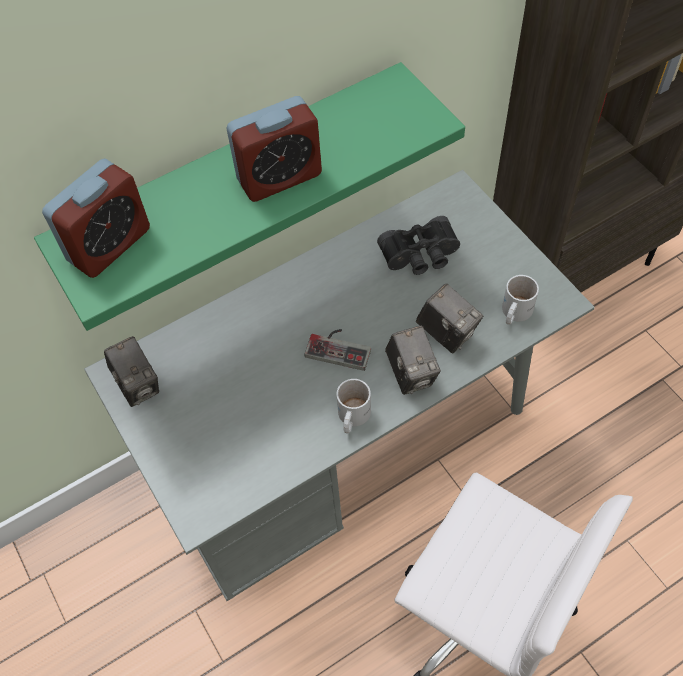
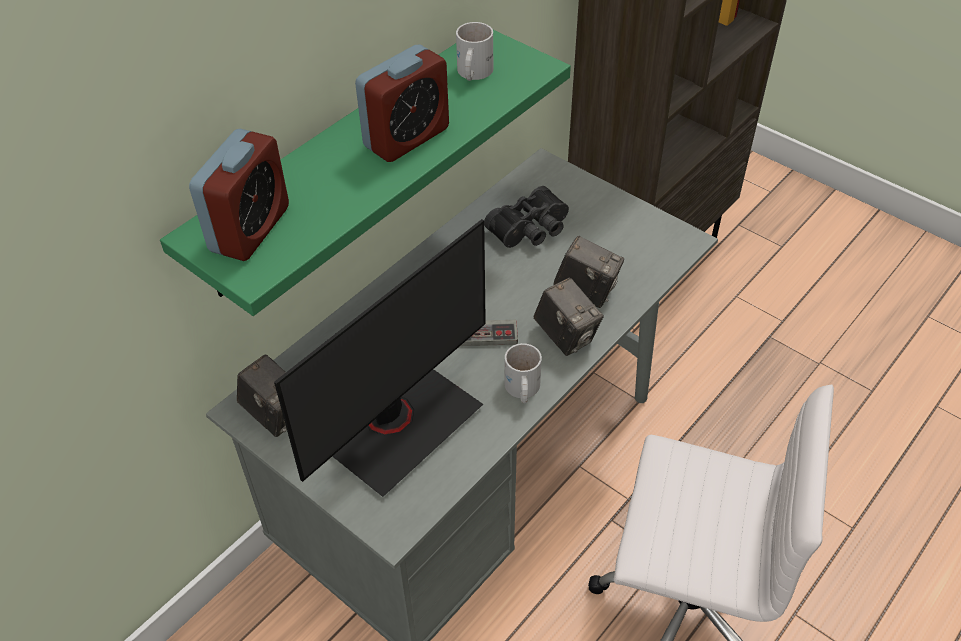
camera: 20 degrees left, 10 degrees down
white mug [502,275,539,325] -> white mug moved to [456,22,493,81]
none -> monitor [274,219,486,497]

